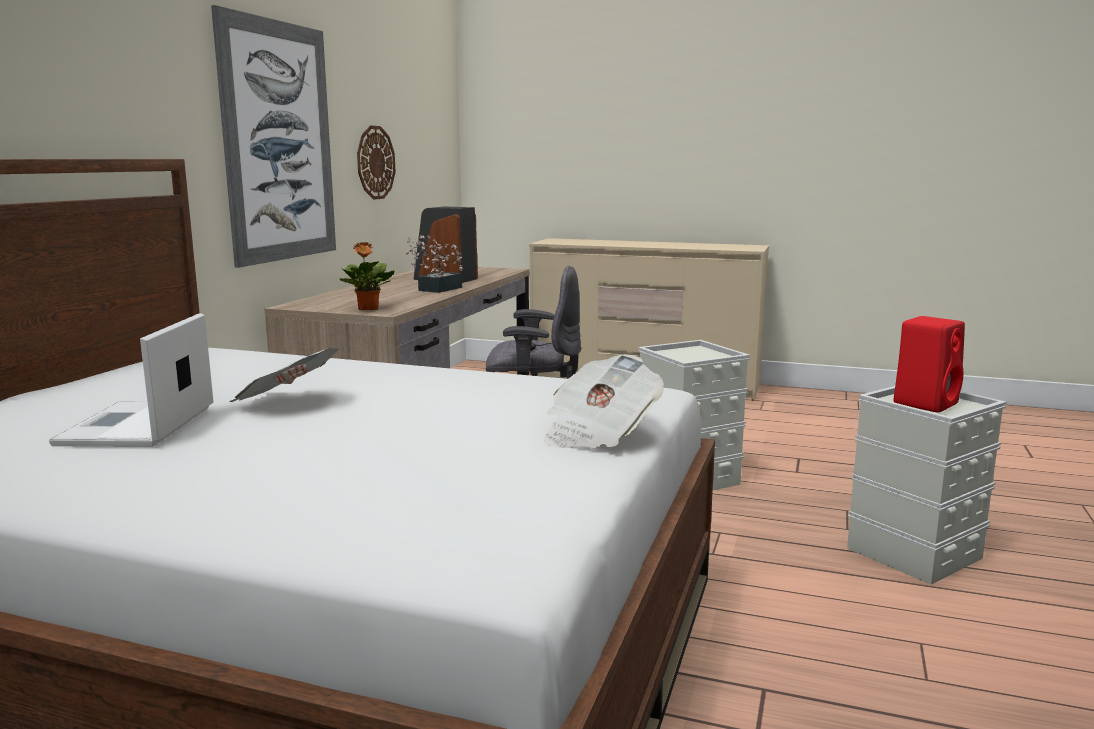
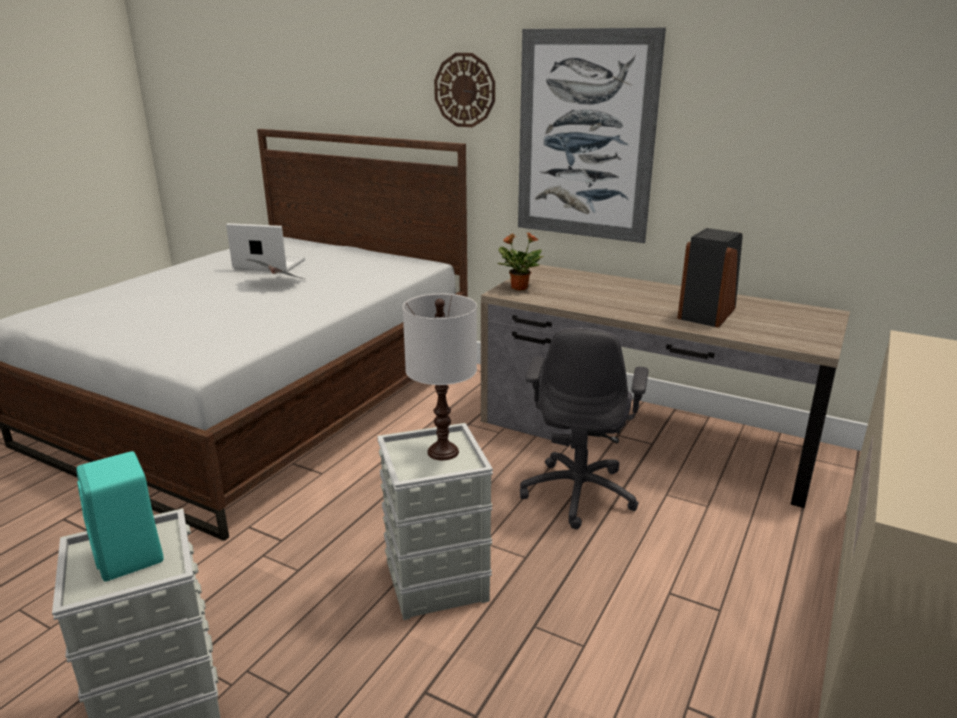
camera: 100 degrees right, 10 degrees up
wall clock [357,126,395,200] -> wall clock moved to [434,53,495,127]
potted plant [406,235,463,293] -> none
newspaper [544,354,664,448] -> none
red speaker [894,316,965,413] -> turquoise speaker [77,451,164,581]
none -> white table lamp [403,294,477,460]

